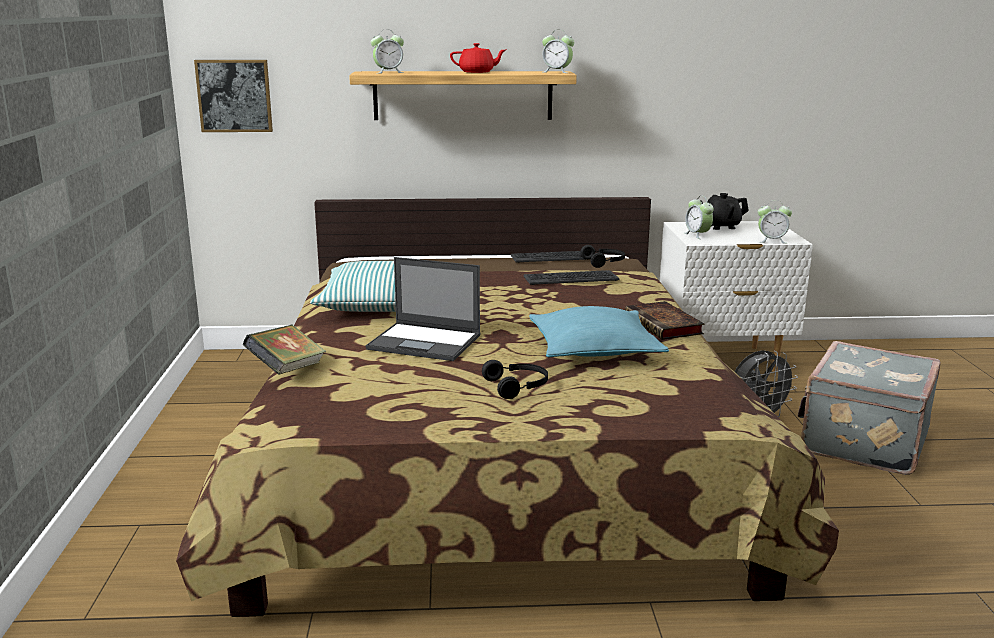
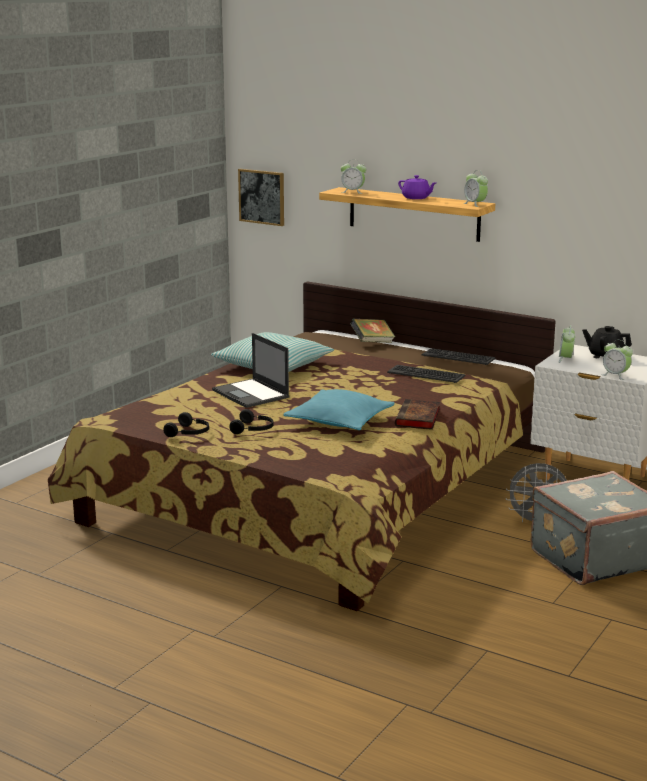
camera: 35 degrees right, 0 degrees up
book [243,325,326,375] -> book moved to [350,319,395,343]
red teapot [450,43,506,73] -> purple teapot [398,175,436,199]
black headphones [580,245,625,268] -> black headphones moved to [163,412,209,437]

